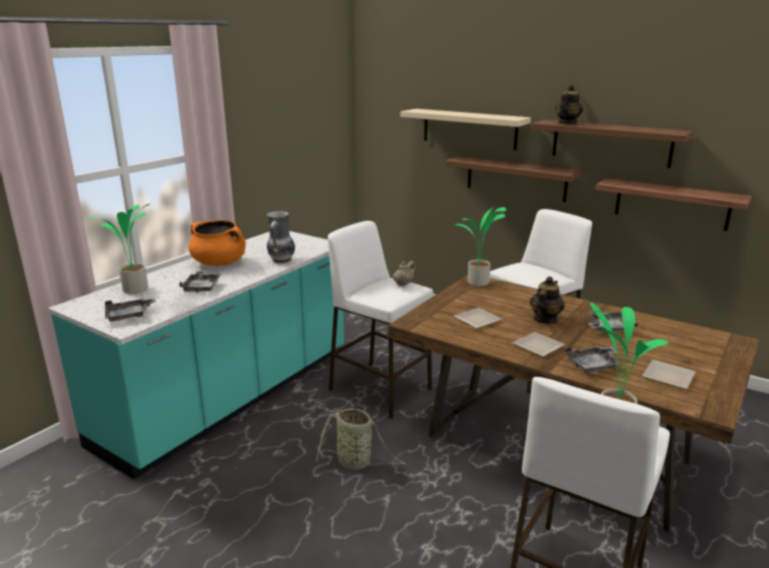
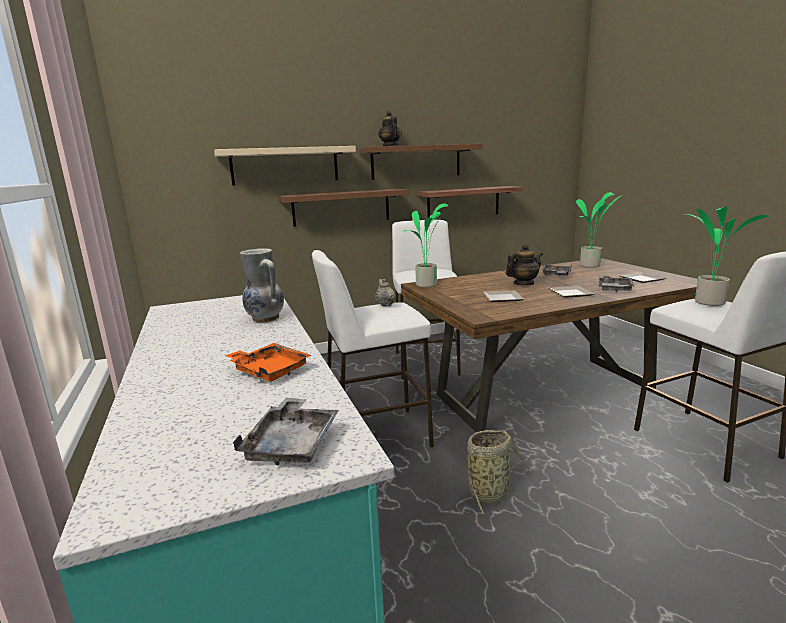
camera: 55 degrees left, 5 degrees down
potted plant [89,204,150,294] -> potted plant moved to [576,192,622,268]
grey tray [179,271,222,293] -> orange tray [225,343,311,382]
orange cooking pot [188,220,246,266] -> none
teapot [530,276,565,323] -> teapot turned 90 degrees clockwise [506,244,543,285]

